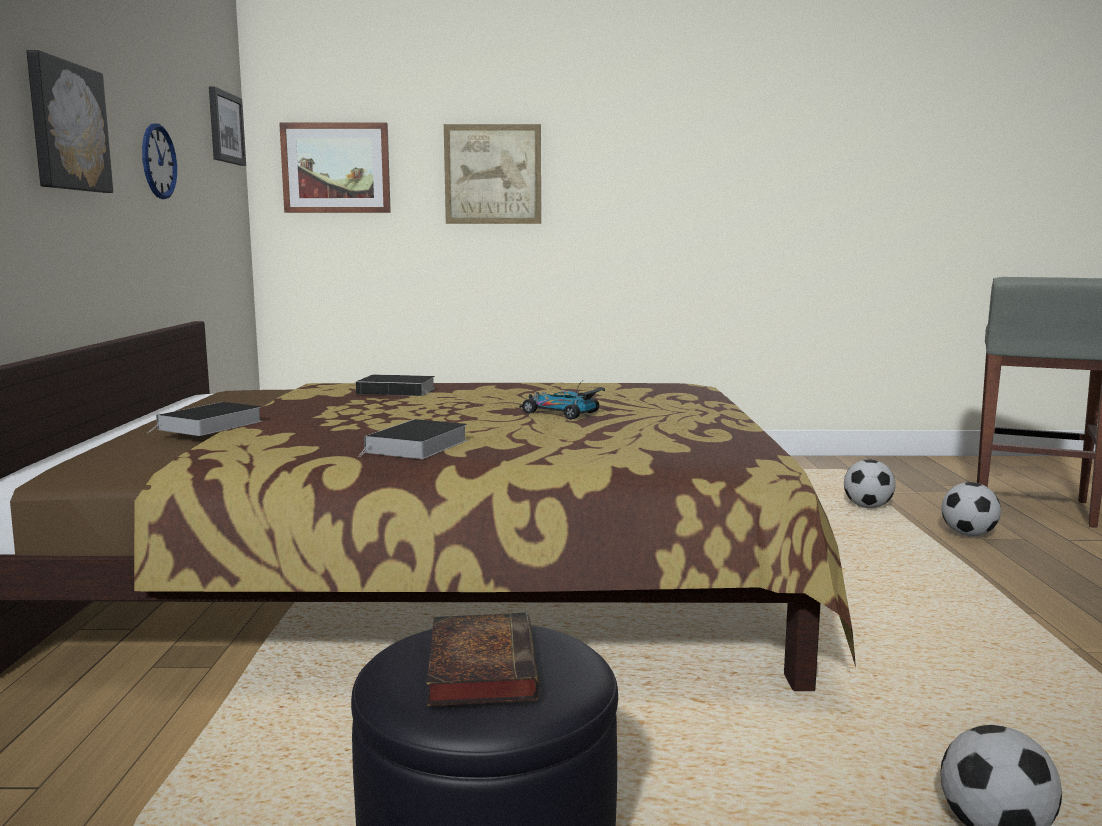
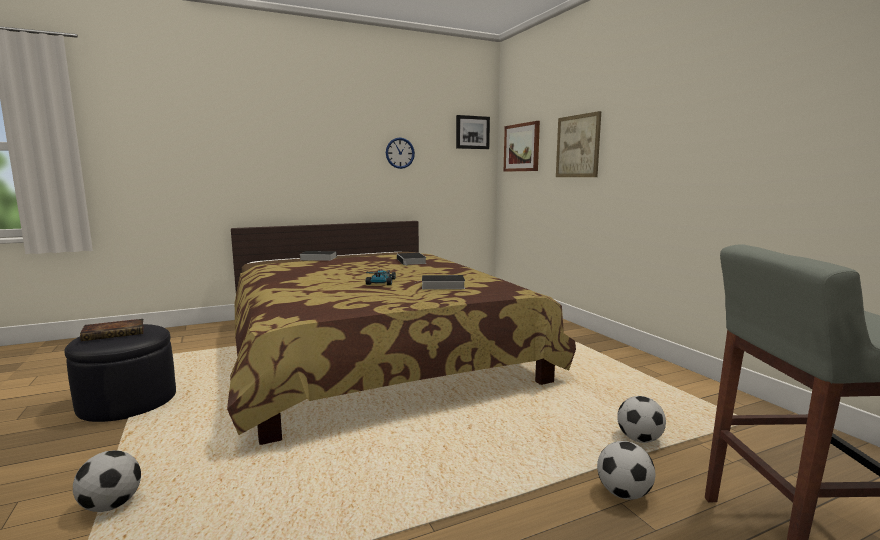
camera: 65 degrees right, 0 degrees up
picture [27,50,113,193] -> none
book [358,419,468,459] -> book moved to [415,275,465,289]

